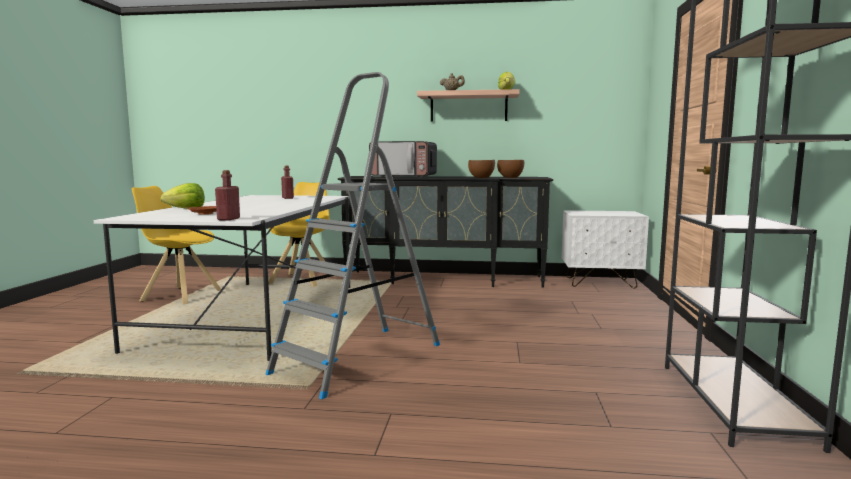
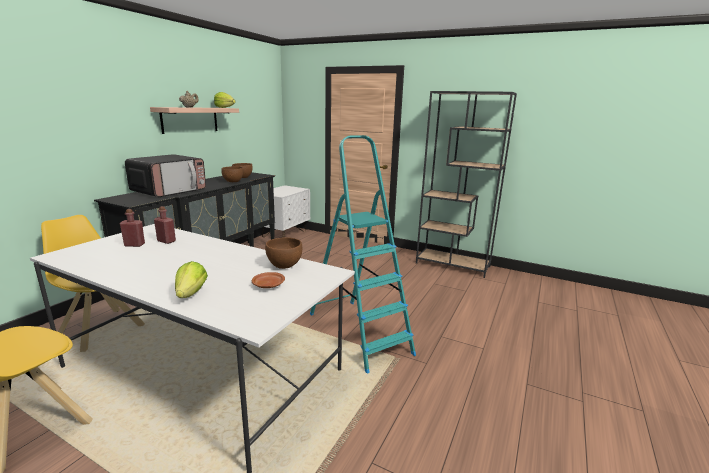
camera: 70 degrees left, 10 degrees up
red bottle [215,170,240,221] -> red bottle moved to [154,206,176,244]
grey step ladder [265,72,440,399] -> turquoise step ladder [310,135,416,373]
none -> brown bowl [265,237,302,269]

